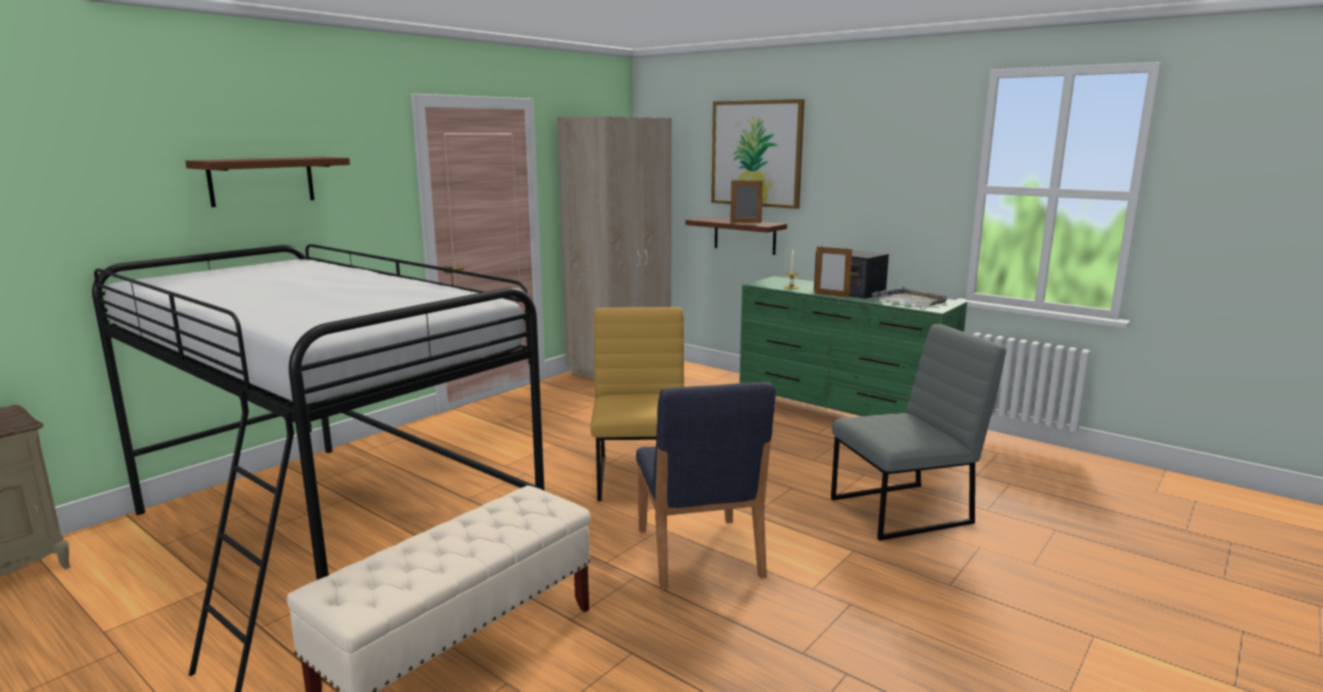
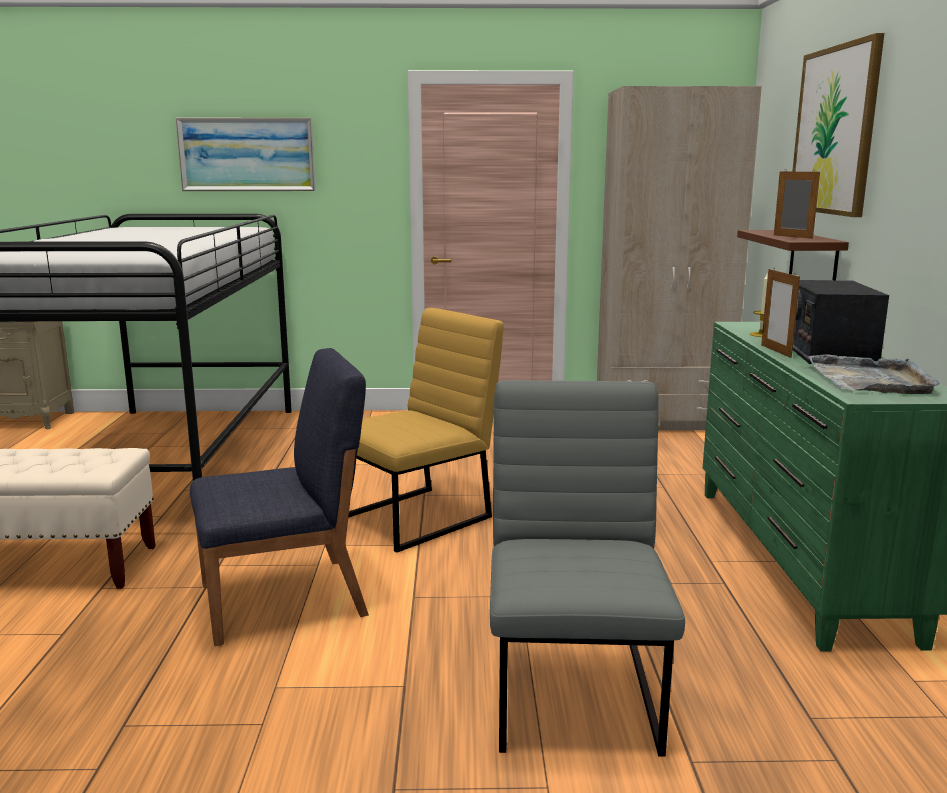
camera: 50 degrees right, 0 degrees up
brown shelf [185,157,350,207] -> picture [176,118,315,191]
blue chair [636,382,776,590] -> blue chair turned 150 degrees counterclockwise [190,348,369,646]
grey chair [831,324,1006,541] -> grey chair turned 120 degrees counterclockwise [490,380,685,757]

